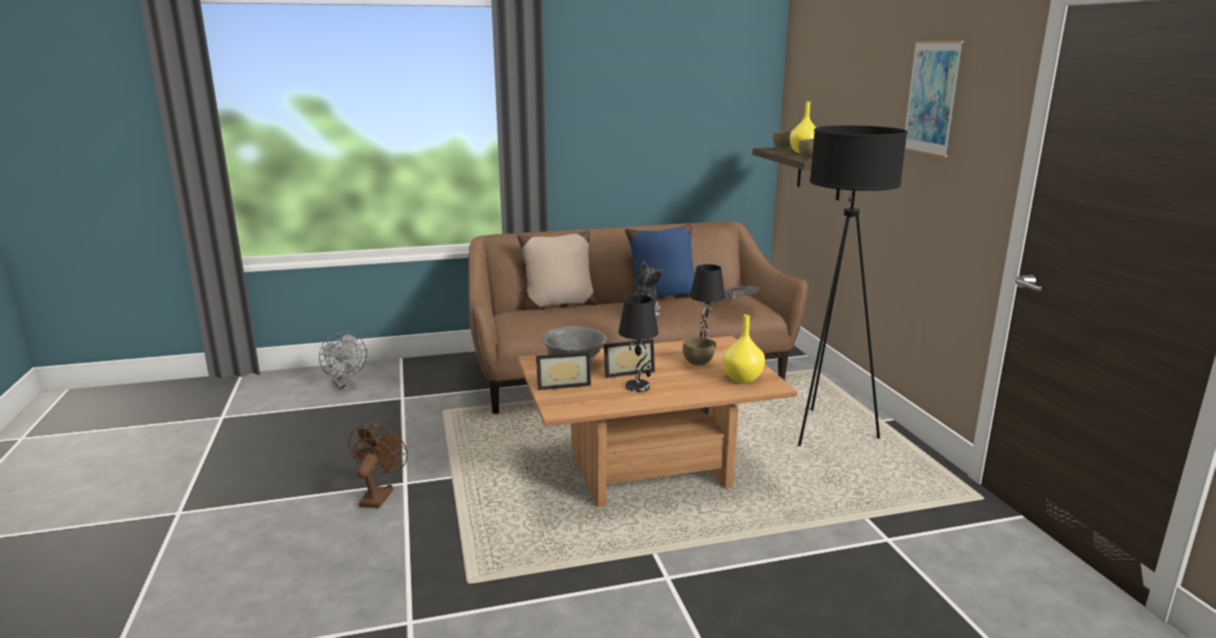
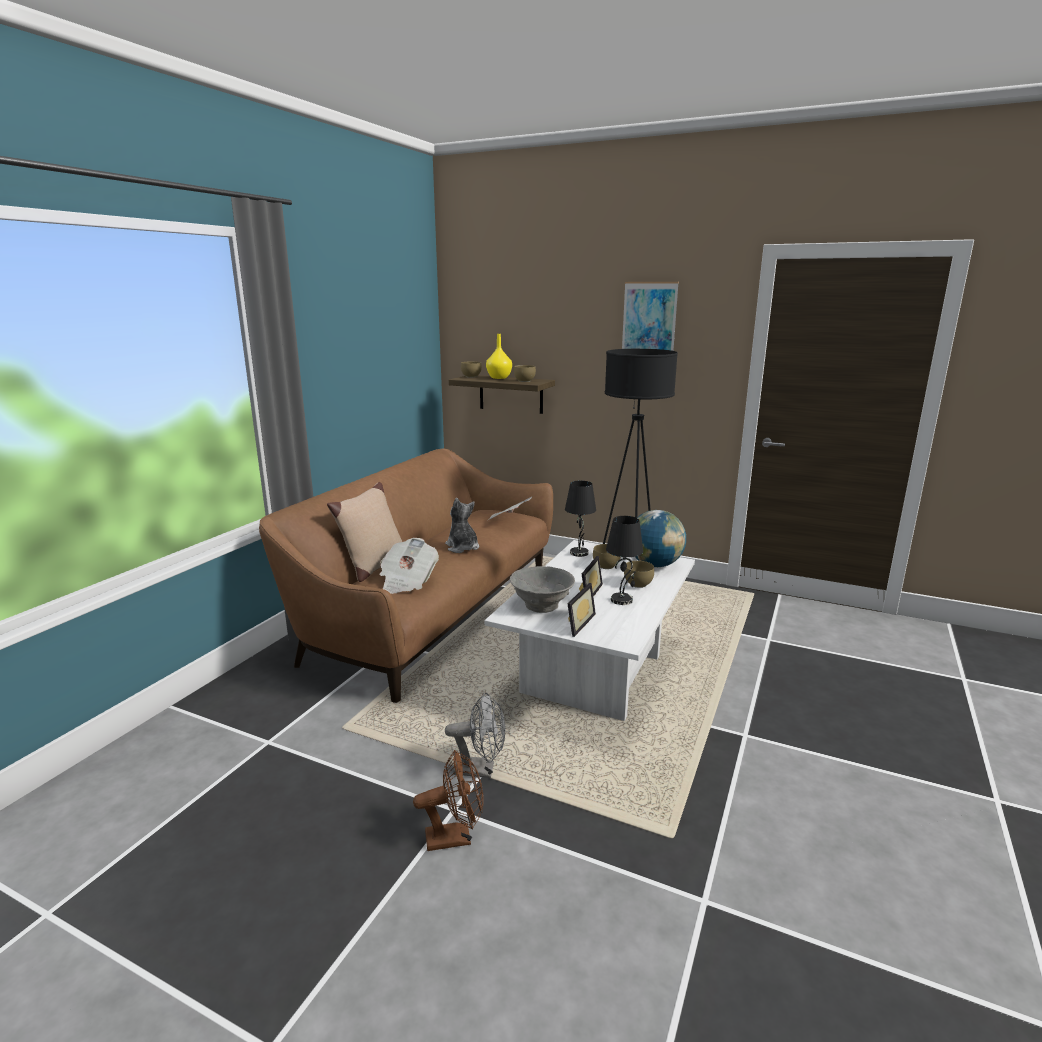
camera: 50 degrees left, 0 degrees up
grey fan [319,332,367,392] -> grey fan moved to [445,693,506,778]
brown fan [348,424,408,508] -> brown fan turned 120 degrees clockwise [413,750,484,851]
brown coffee table [518,336,797,508] -> white coffee table [485,540,695,721]
blue pillow [625,224,695,297] -> none
yellow vase [723,314,765,383] -> globe [635,510,686,567]
none -> newspaper [379,538,439,594]
none -> brown bowl [624,560,654,588]

